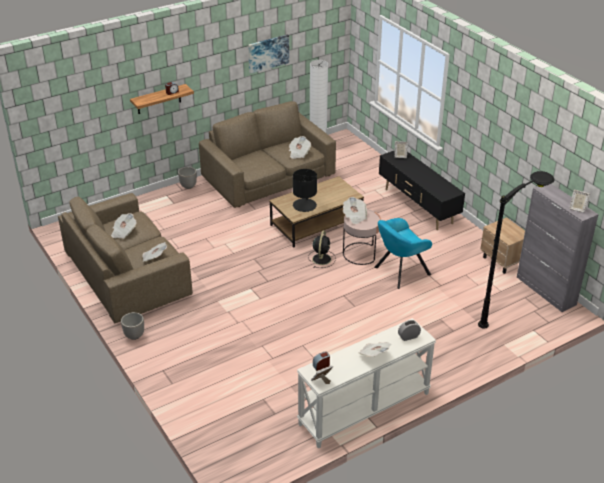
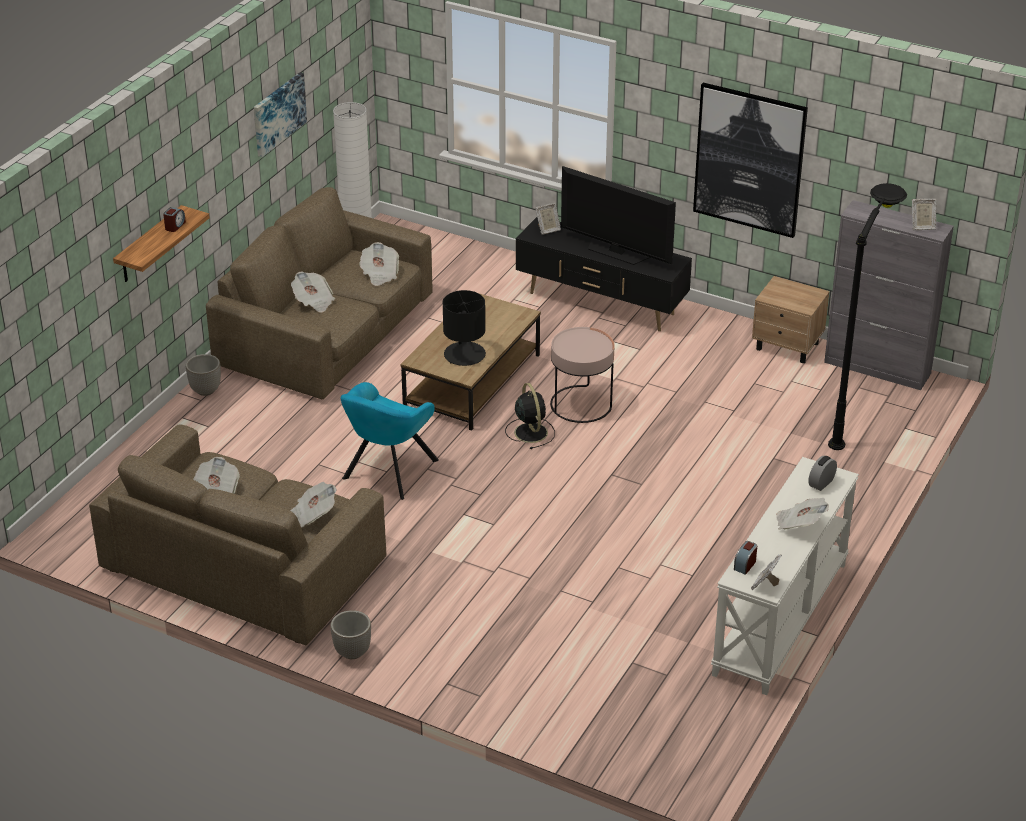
camera: 30 degrees left, 0 degrees up
newspaper [343,197,367,224] -> newspaper moved to [291,271,335,313]
turquoise armchair [374,218,432,289] -> turquoise armchair moved to [340,382,439,500]
none -> television [561,166,676,265]
none -> picture [693,83,808,238]

